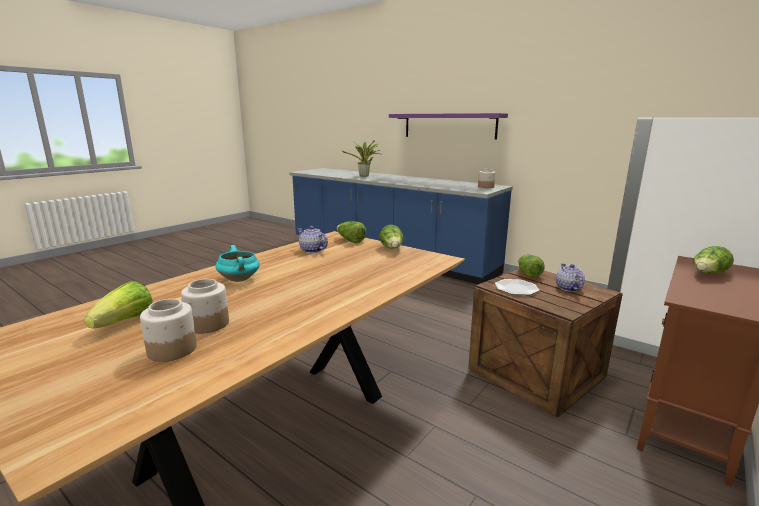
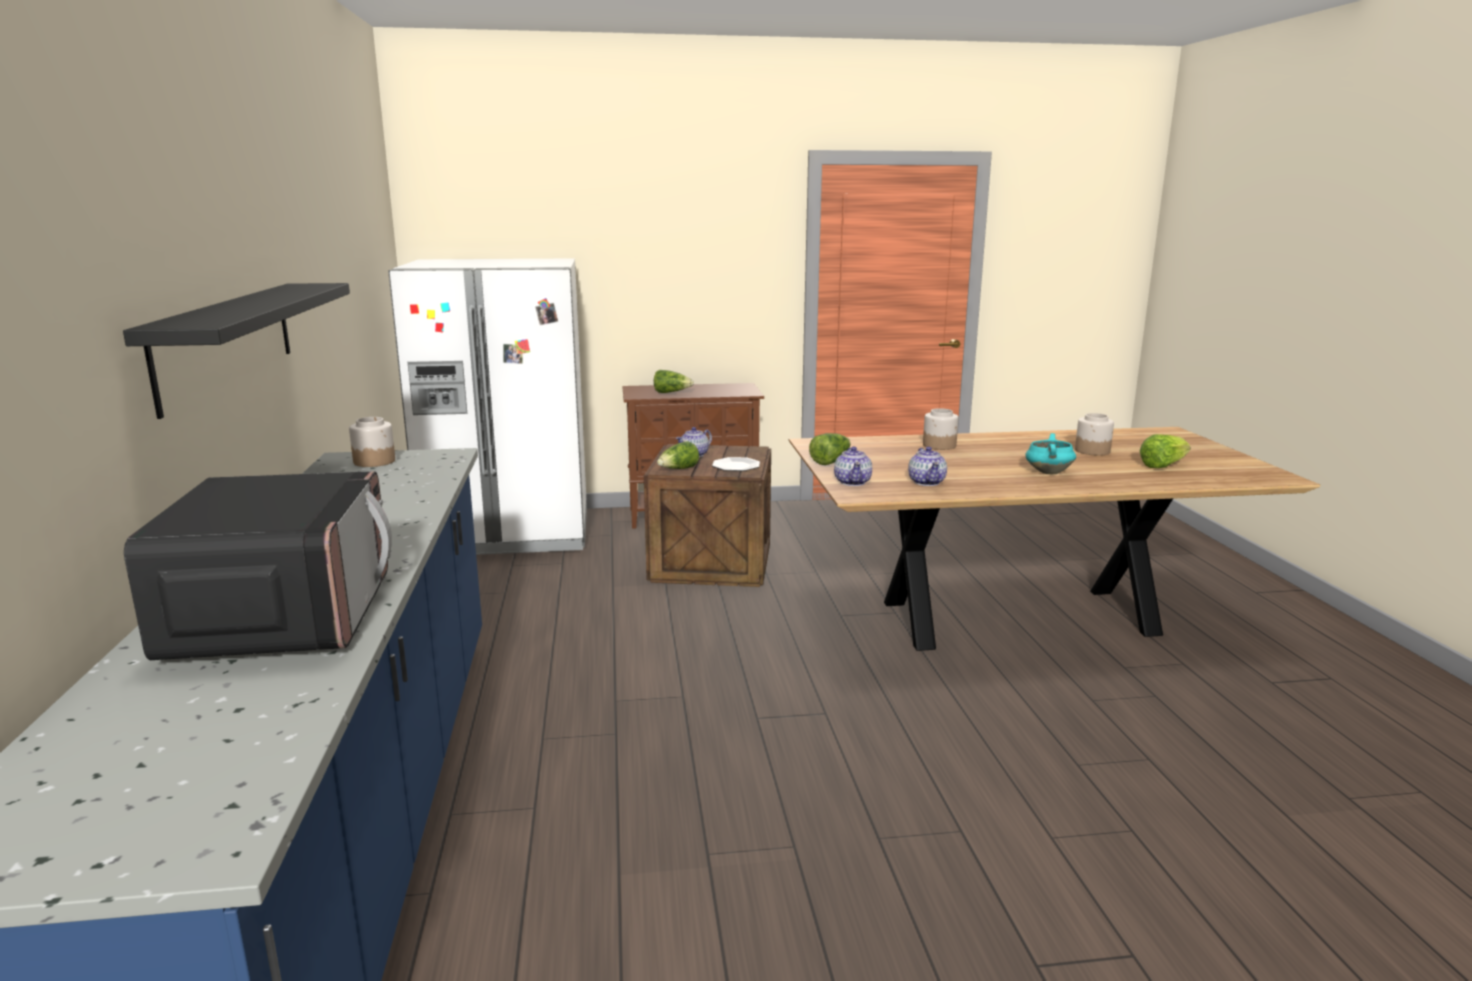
camera: 135 degrees left, 0 degrees up
jar [140,299,197,362] -> jar moved to [923,408,958,450]
lettuce [337,221,366,243] -> teapot [834,447,872,486]
potted plant [342,141,382,177] -> microwave [124,471,392,660]
purple shelf [389,113,508,140] -> black shelf [123,283,350,419]

